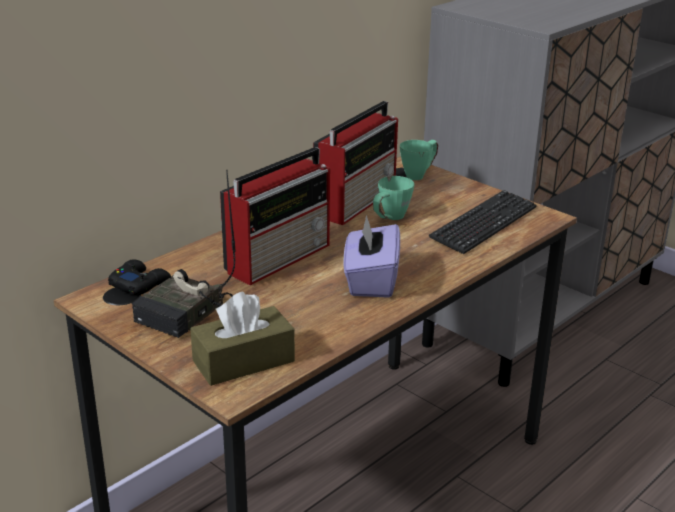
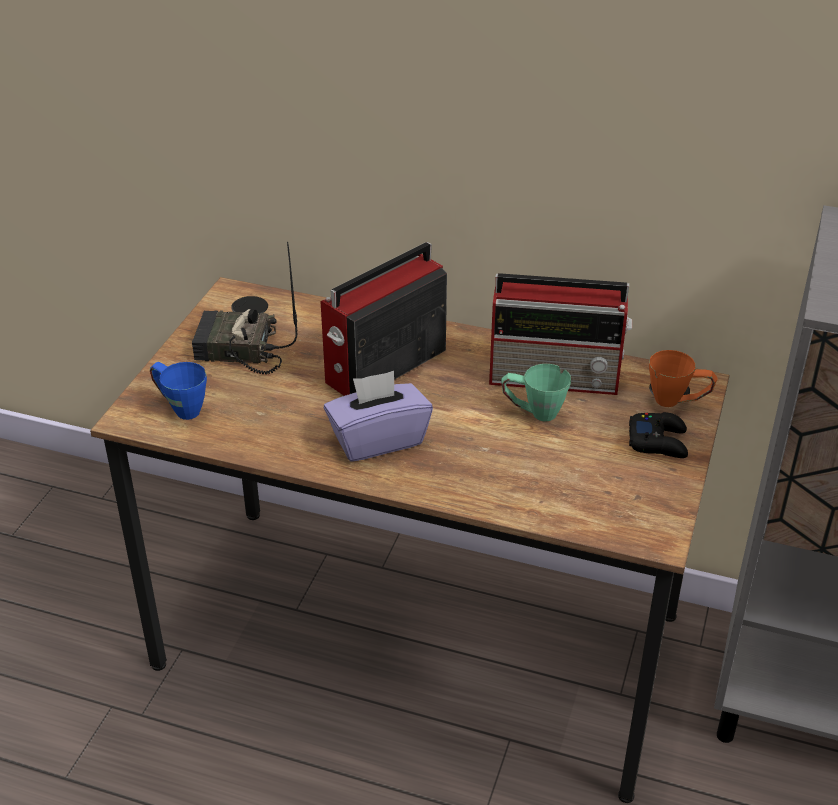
camera: 65 degrees right, 10 degrees up
black game controller [108,259,171,295] -> black game controller moved to [629,412,688,458]
brown tissue box [190,291,295,386] -> blue mug [150,362,207,420]
radio [220,147,330,286] -> radio turned 120 degrees clockwise [321,242,447,396]
green mug [400,140,438,180] -> orange mug [649,350,718,407]
keyboard [429,190,537,254] -> none

